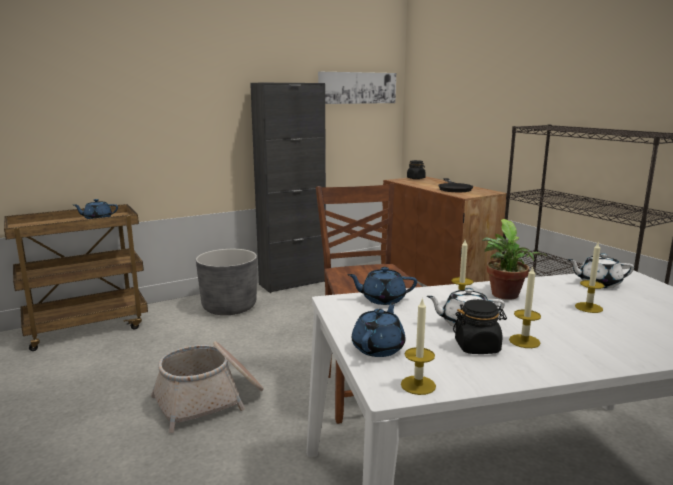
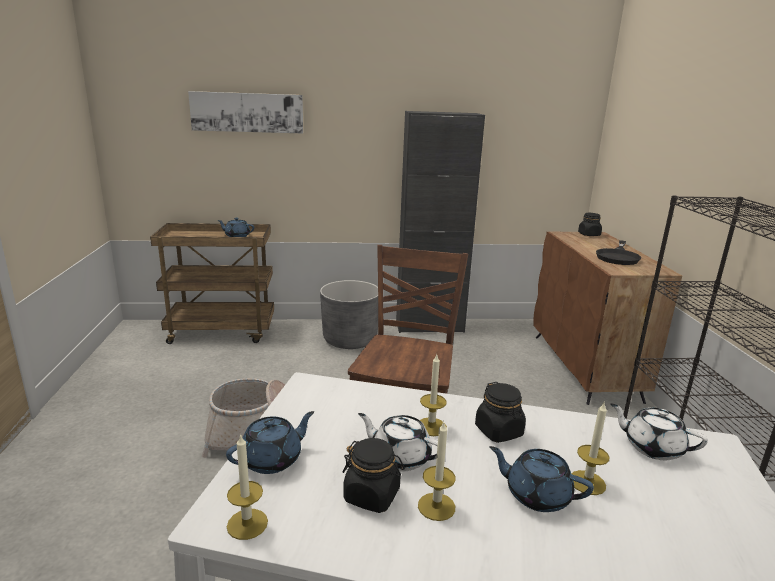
camera: 25 degrees right, 5 degrees up
picture [318,72,396,104] -> picture moved to [188,91,303,133]
blue teapot [347,267,417,305] -> blue teapot moved to [489,446,594,512]
potted plant [482,219,547,300] -> black jar [475,382,526,443]

